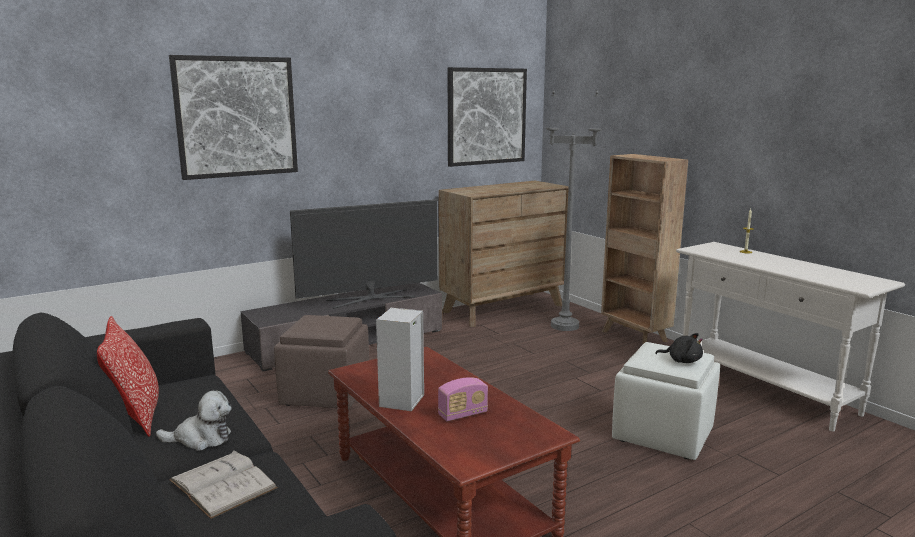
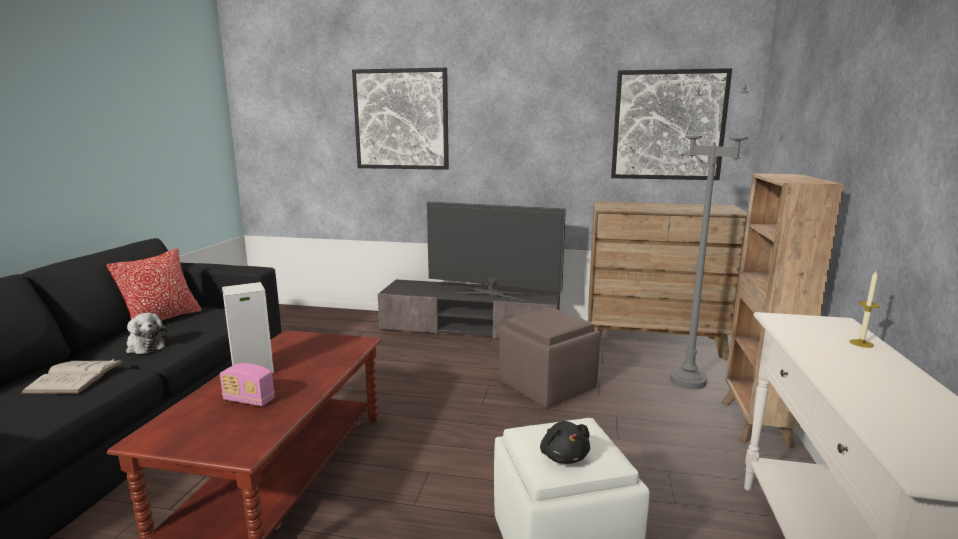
camera: 45 degrees right, 0 degrees up
brown ottoman [274,315,369,409] -> brown ottoman moved to [499,307,600,408]

